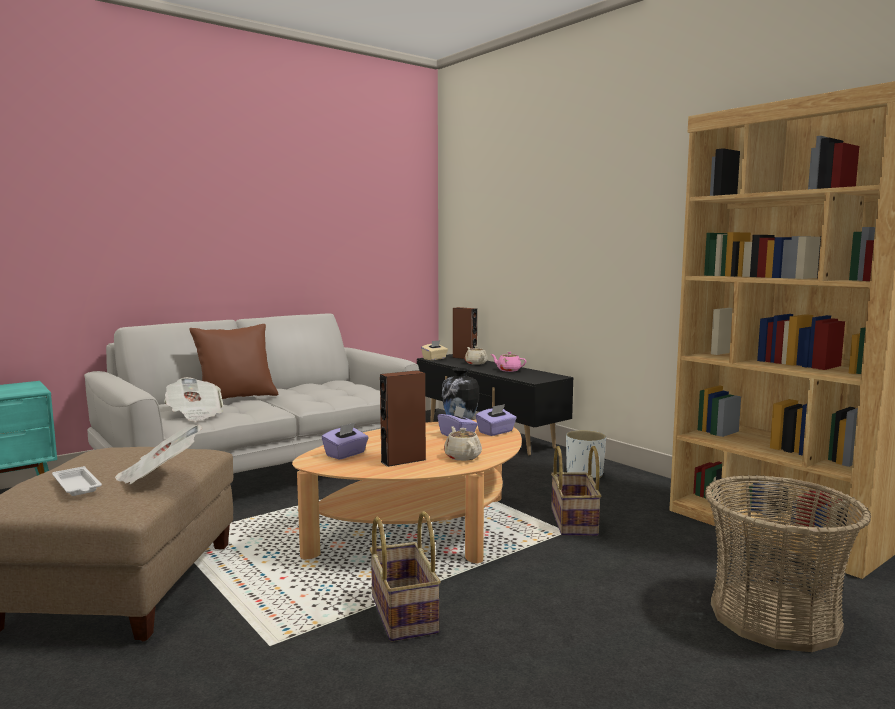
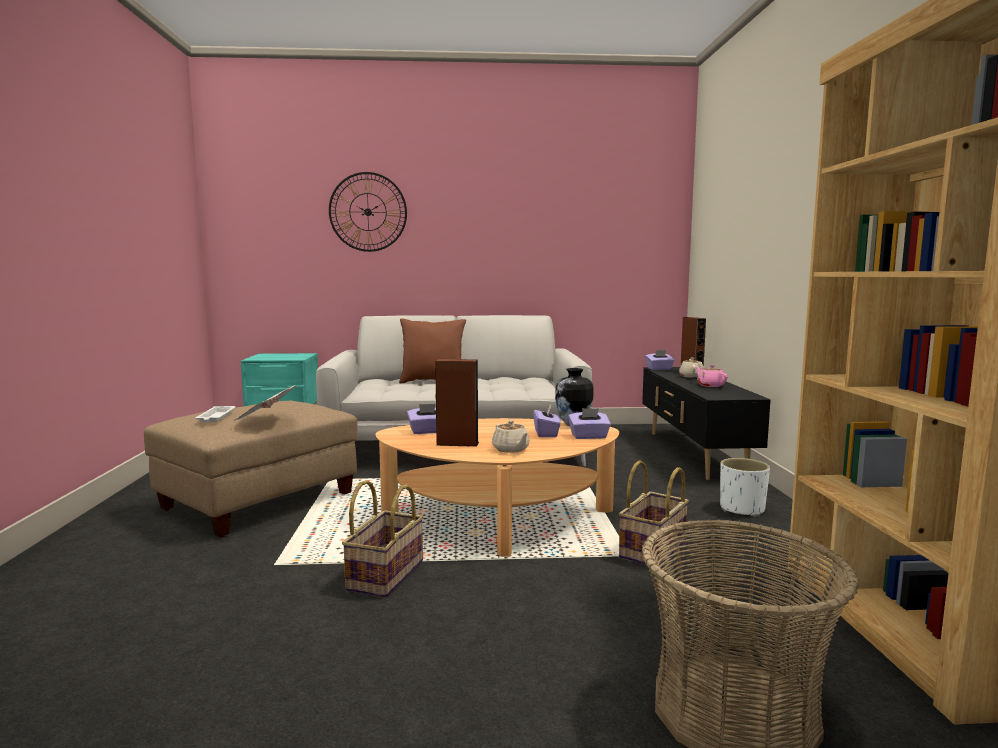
camera: 35 degrees right, 0 degrees up
newspaper [164,377,223,422] -> none
beige tissue box [421,340,448,360] -> purple tissue box [645,350,674,370]
beige teapot [444,426,482,461] -> beige teapot turned 135 degrees clockwise [492,420,530,453]
none -> wall clock [329,172,407,252]

